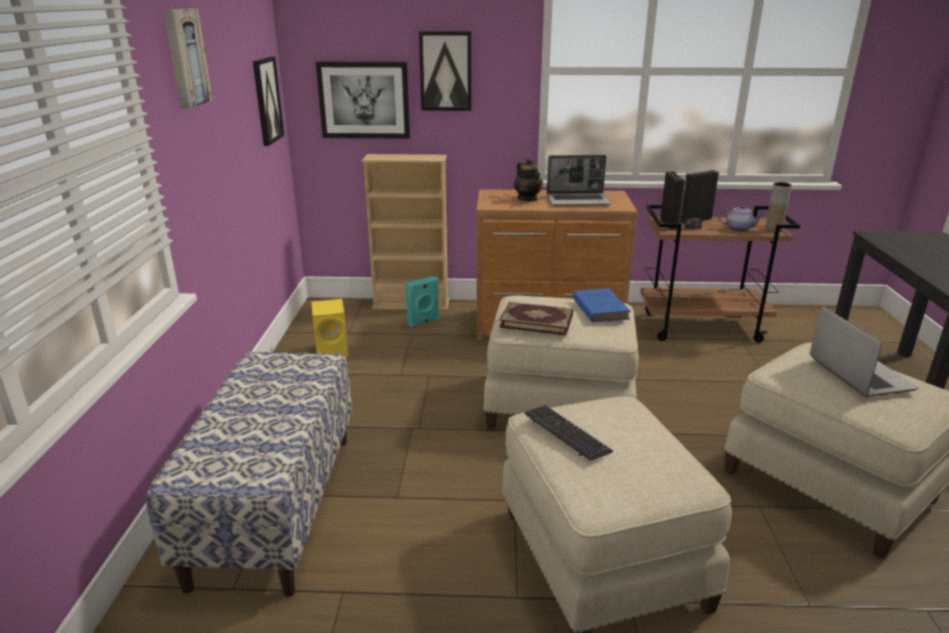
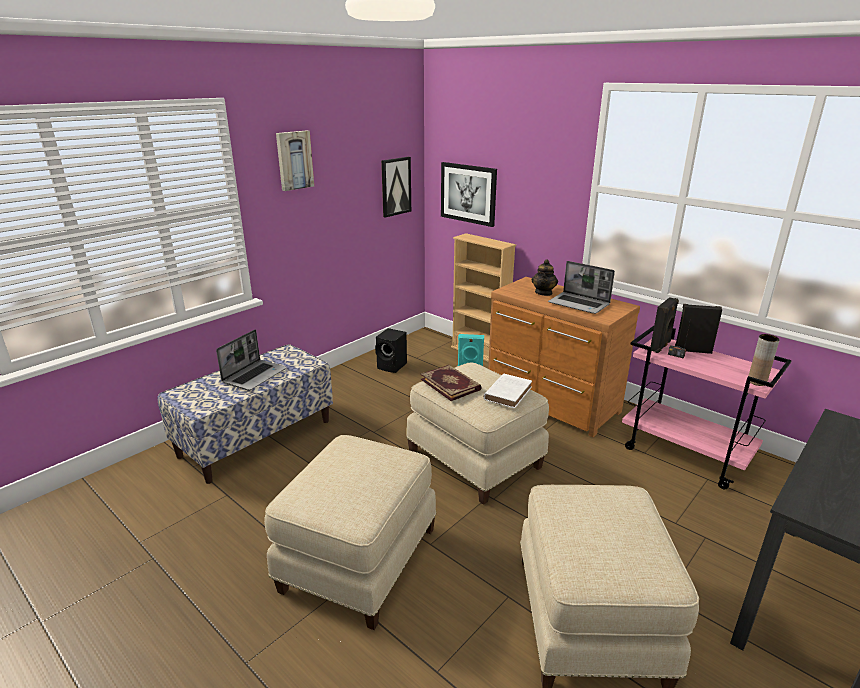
camera: 40 degrees right, 0 degrees up
yellow speaker [312,299,348,358] -> black speaker [375,328,407,373]
picture [419,31,471,111] -> none
keyboard [524,405,613,461] -> none
blue book [573,288,630,323] -> white book [484,373,532,408]
brown cart [640,205,800,343] -> pink cart [622,326,792,490]
teapot [718,205,764,232] -> none
laptop [810,306,918,397] -> laptop moved to [216,330,286,390]

